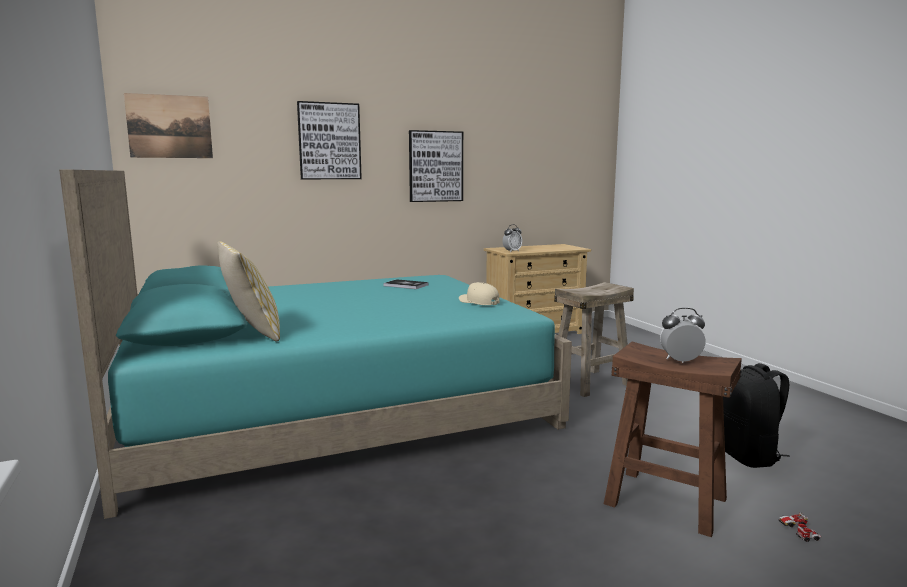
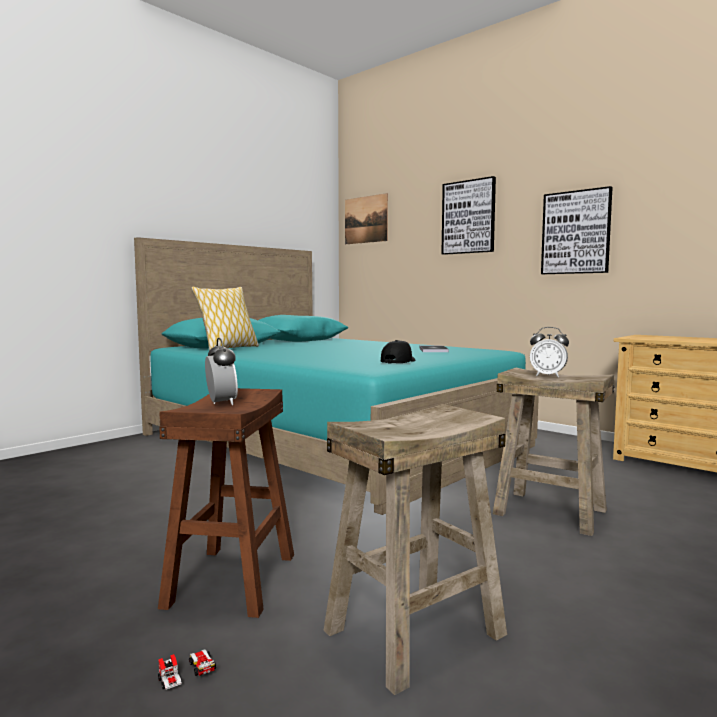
camera: 65 degrees right, 5 degrees down
beige cap [459,282,500,305] -> black cap [381,340,415,364]
alarm clock [503,224,522,252] -> alarm clock moved to [530,327,569,377]
black backpack [723,363,790,468] -> beige stool [323,404,507,695]

